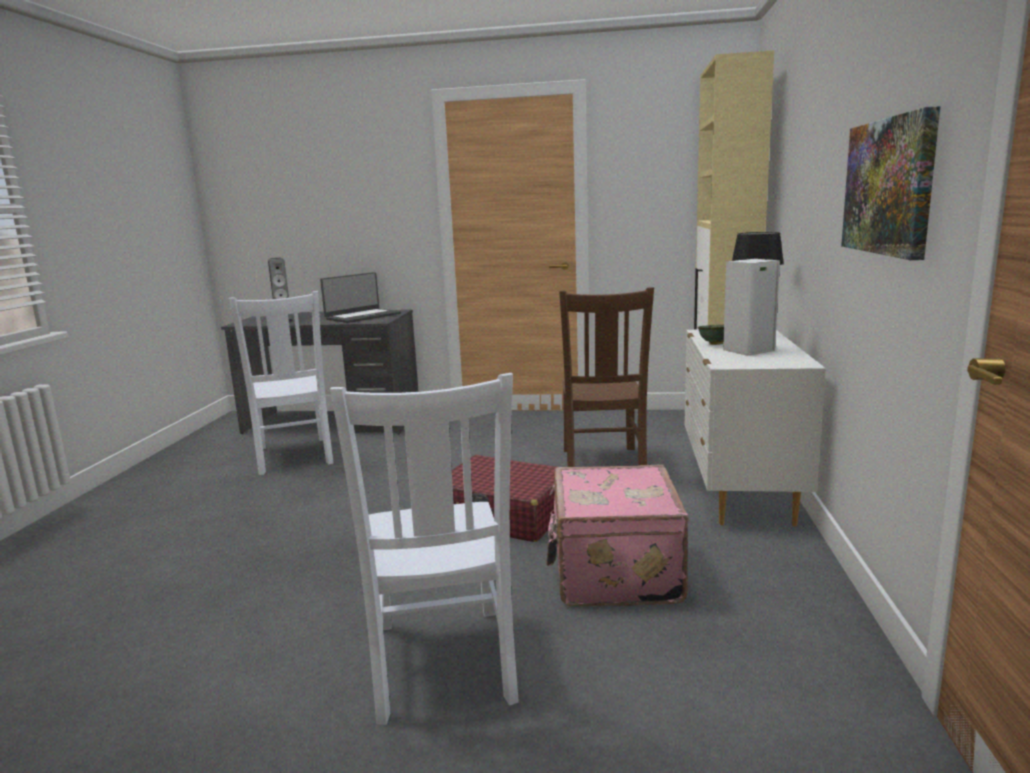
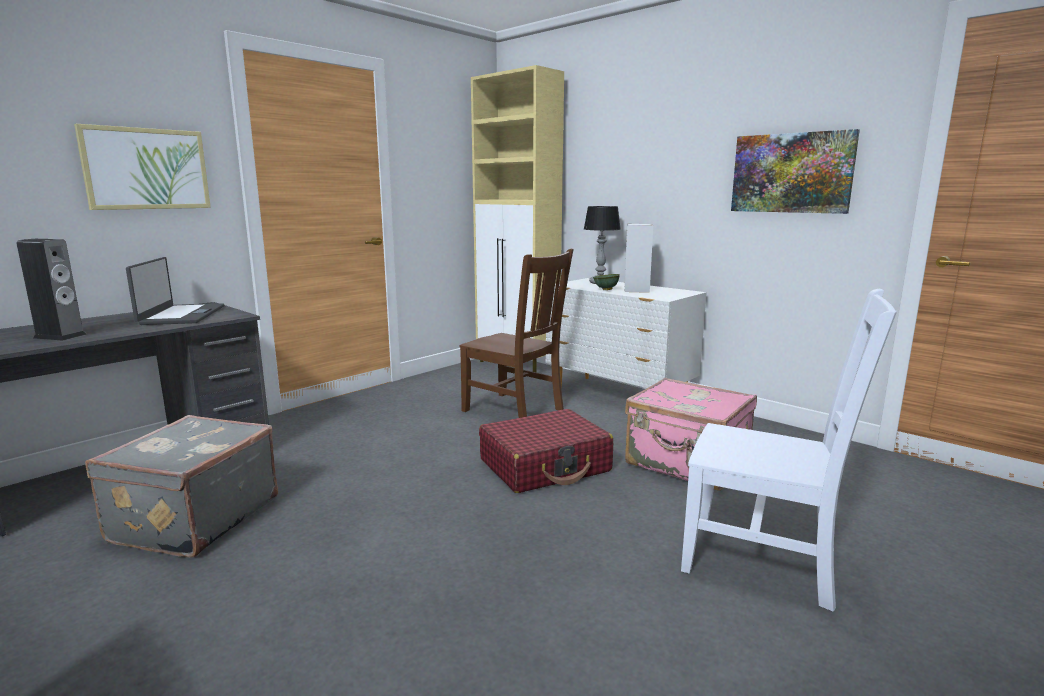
camera: 55 degrees left, 0 degrees up
white chair [229,291,333,475] -> grey suitcase [85,415,278,558]
none -> picture [74,124,211,210]

